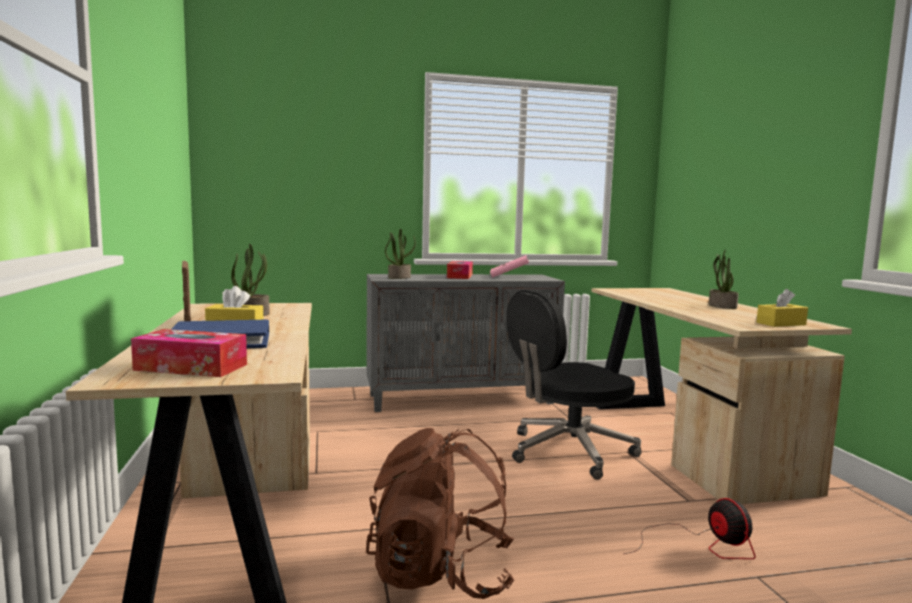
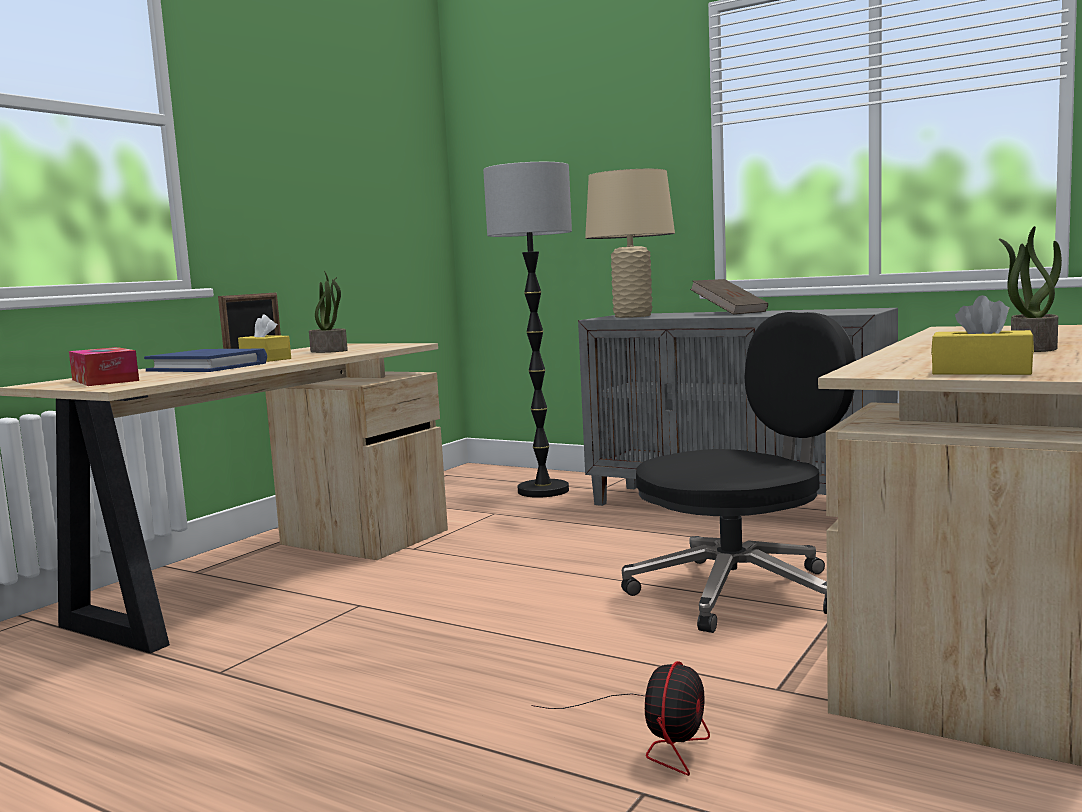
camera: 45 degrees right, 0 degrees up
brown backpack [366,428,514,599] -> none
potted plant [385,229,416,279] -> beige table lamp [585,169,675,318]
tissue box [447,261,473,279] -> brown book [690,279,768,315]
pink book [490,255,529,278] -> none
black office chair [506,290,642,480] -> black office chair turned 135 degrees clockwise [621,312,856,633]
none -> floor lamp [483,162,572,498]

